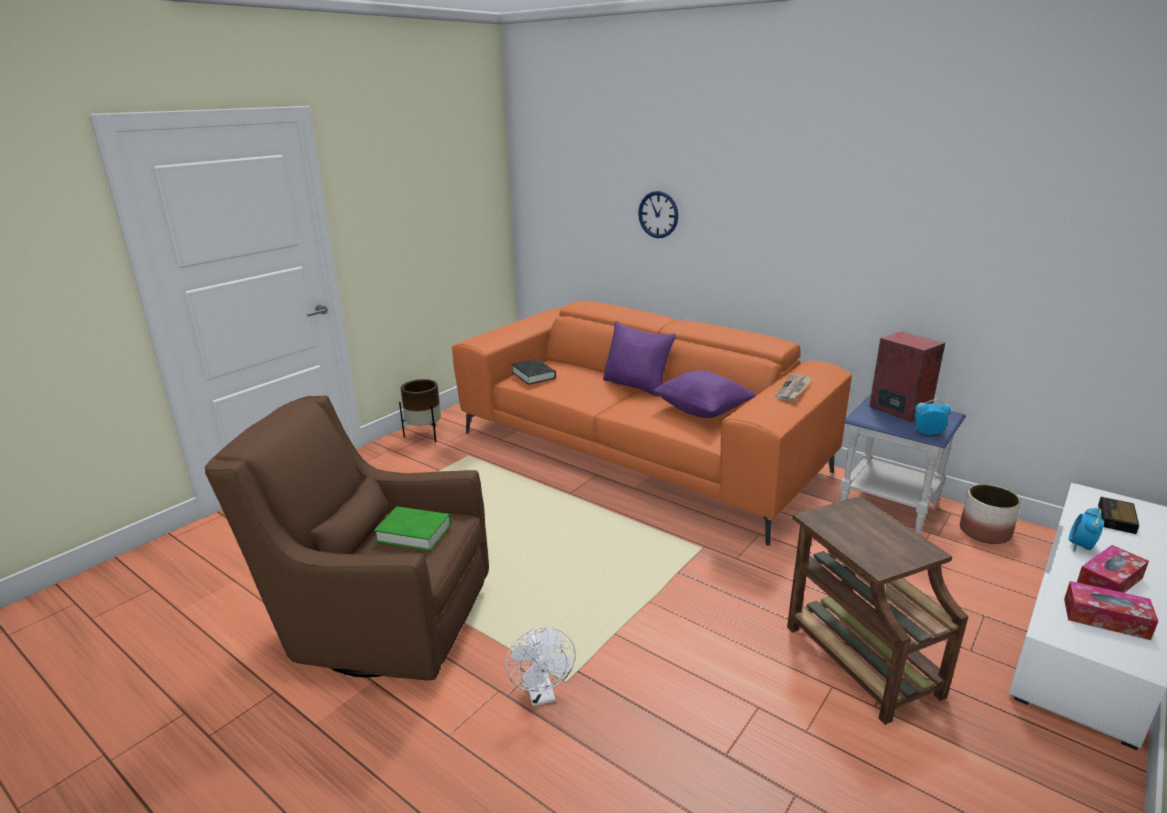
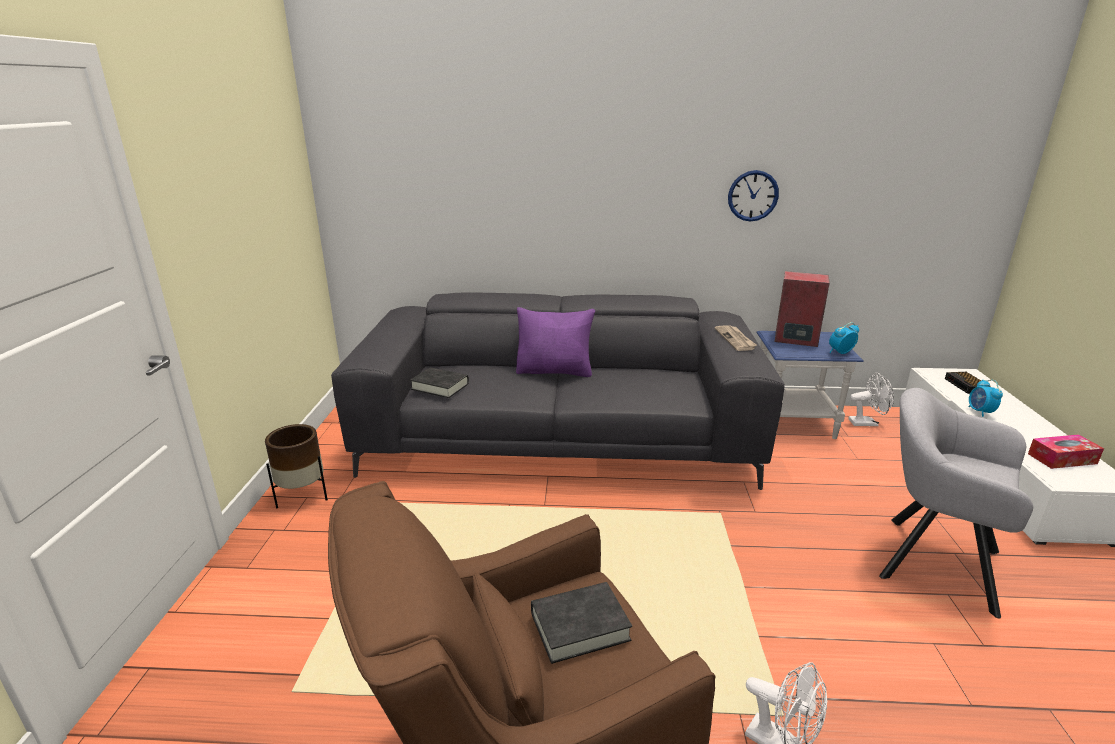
camera: 35 degrees left, 0 degrees up
green book [374,506,451,551] -> black book [531,582,632,664]
orange sofa [452,301,852,546] -> grey sofa [331,292,785,490]
wall clock [638,191,678,238] -> wall clock moved to [728,170,779,222]
purple pillow [653,371,757,418] -> none
brown side table [787,496,968,725] -> grey armchair [879,388,1033,619]
planter [960,484,1021,544] -> white fan [849,373,894,426]
tissue box [1077,545,1149,593] -> none

